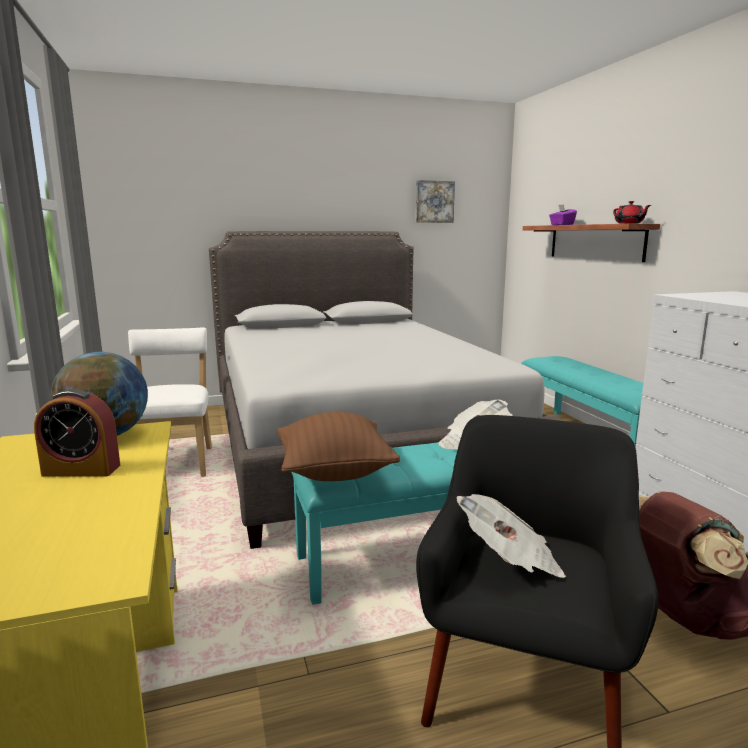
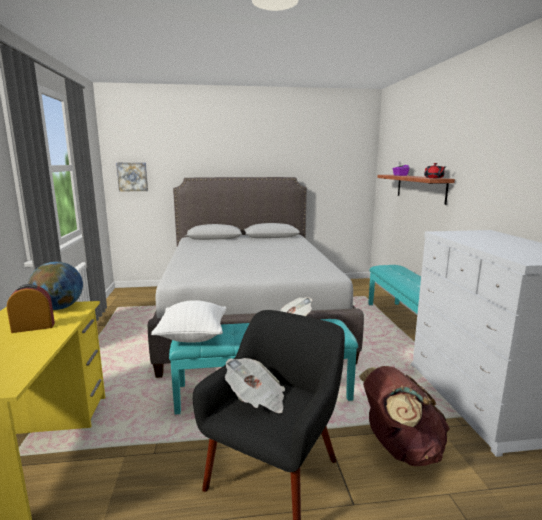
camera: 10 degrees right, 0 degrees up
alarm clock [34,389,120,477] -> alarm clock turned 150 degrees clockwise [7,284,55,333]
white chair [128,328,212,477] -> none
brown pillow [277,412,400,481] -> white pillow [151,300,226,343]
picture [416,180,455,223] -> picture moved to [116,163,148,191]

